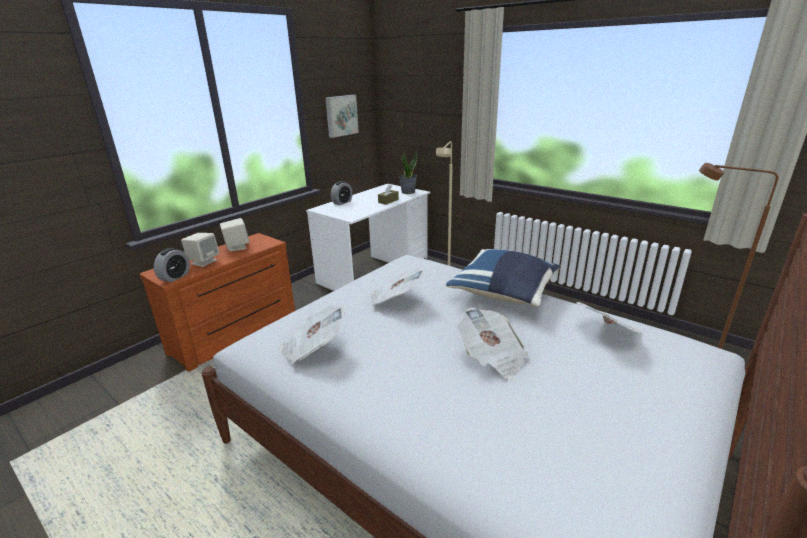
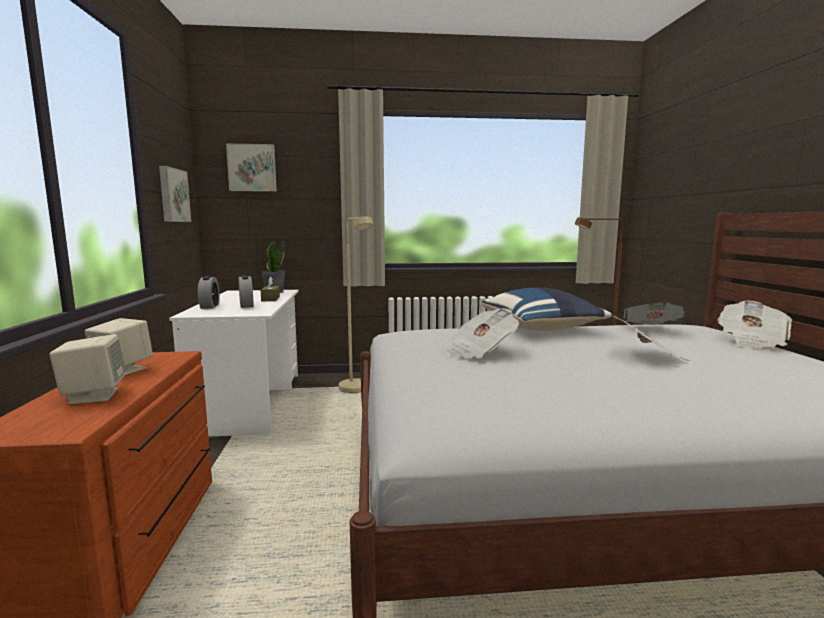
camera: 45 degrees left, 15 degrees down
alarm clock [154,248,190,282] -> alarm clock moved to [238,275,254,308]
newspaper [279,306,345,364] -> newspaper moved to [717,300,792,348]
none -> picture [226,144,277,192]

